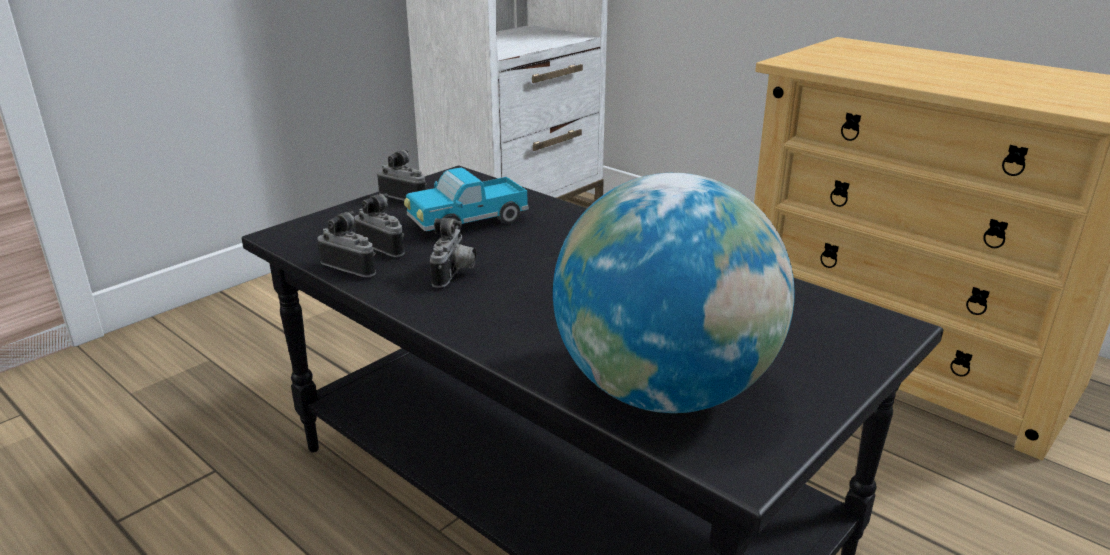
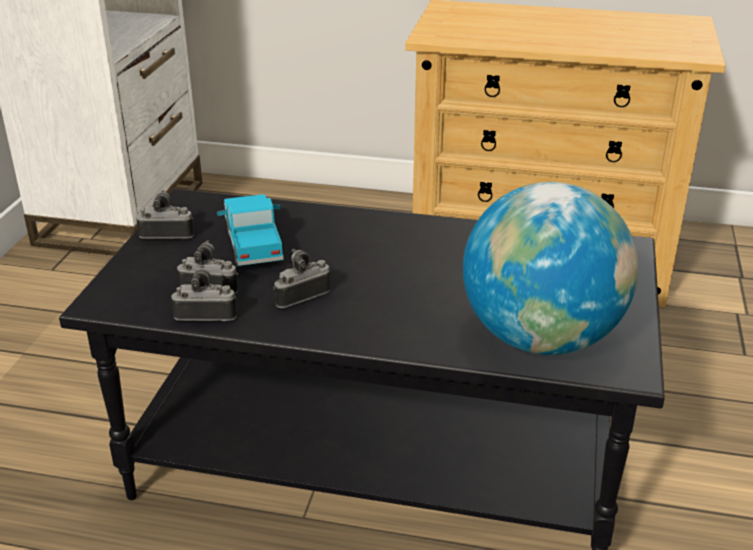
camera: 30 degrees left, 5 degrees up
toy truck [404,167,529,231] -> toy truck turned 135 degrees clockwise [217,194,284,267]
camera [430,218,476,288] -> camera turned 105 degrees counterclockwise [273,249,330,308]

